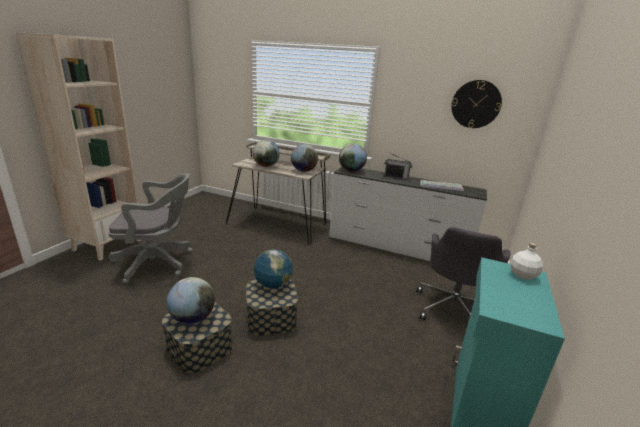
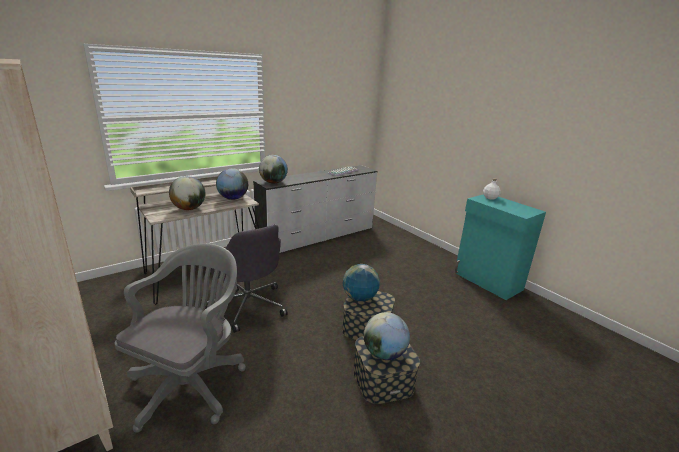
camera: 60 degrees left, 0 degrees up
radio [385,154,412,179] -> none
grey office chair [416,227,511,320] -> grey office chair moved to [205,225,288,333]
wall clock [451,80,502,128] -> none

